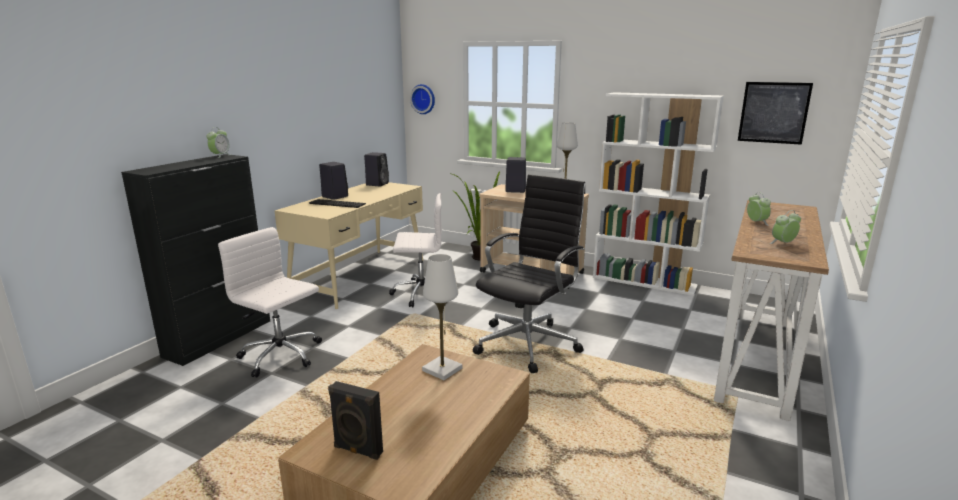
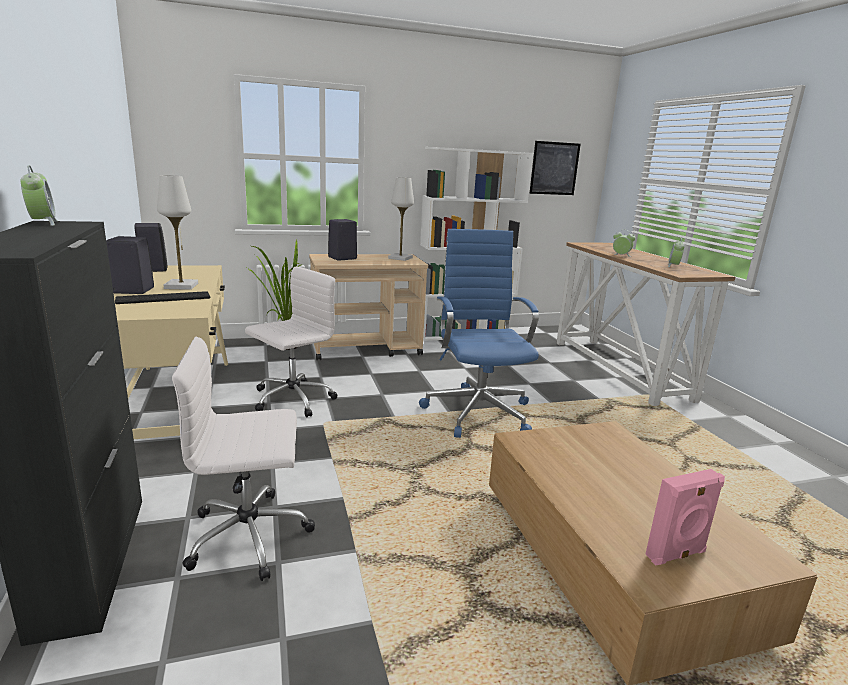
camera: 45 degrees left, 0 degrees up
black speaker [328,381,383,460] -> pink speaker [645,469,725,565]
wall clock [410,84,435,114] -> none
white table lamp [422,254,463,380] -> white table lamp moved to [157,175,198,290]
black office chair [473,174,585,373] -> blue office chair [419,229,539,438]

